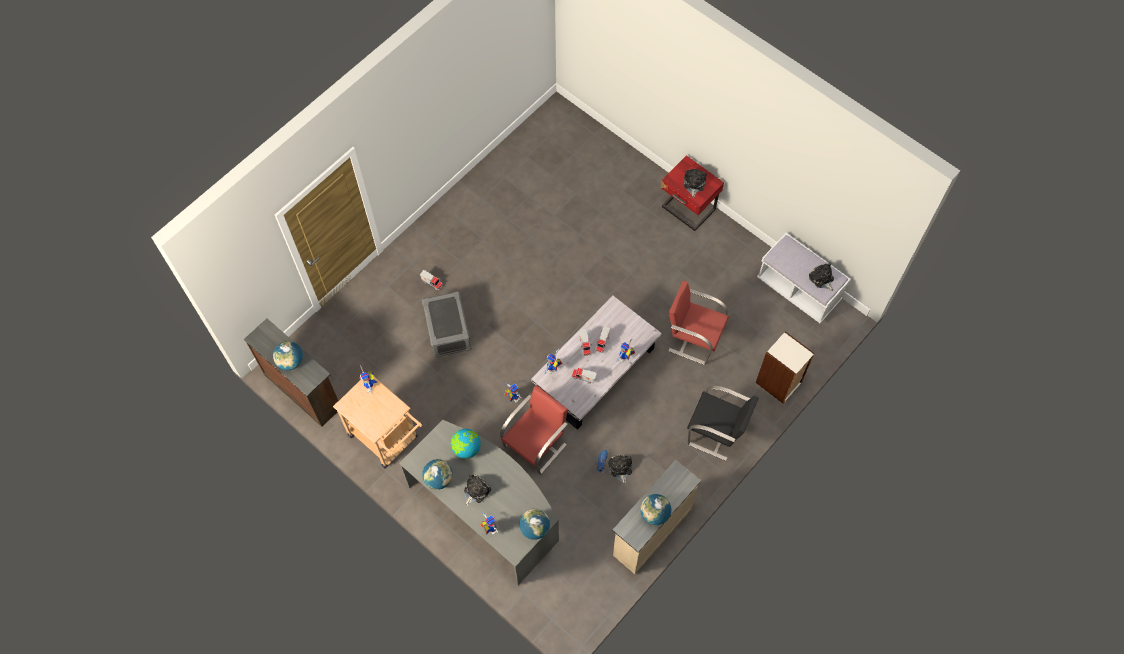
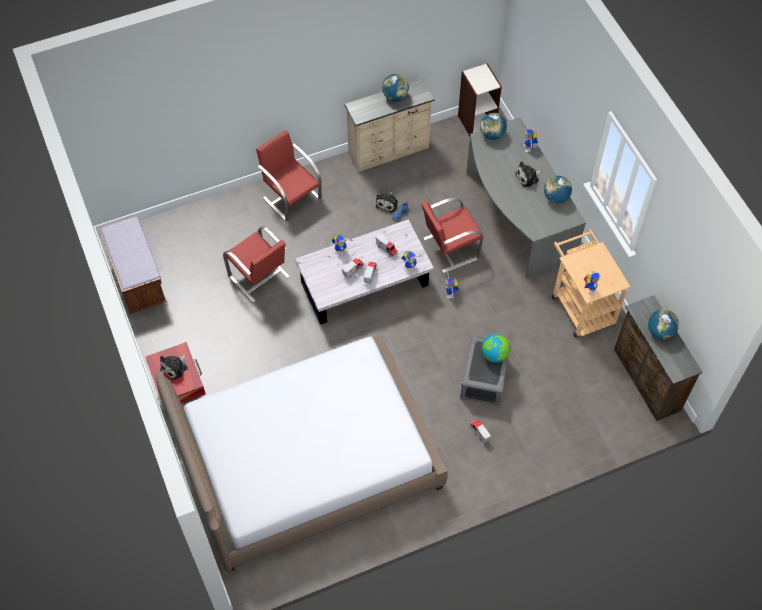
camera: 155 degrees left, 5 degrees down
globe [451,429,481,459] -> globe moved to [481,334,510,363]
black chair [687,386,759,461] -> red chair [256,130,321,221]
bookcase [756,331,815,404] -> bookcase moved to [458,63,502,136]
white bench [757,233,851,323] -> brown bench [99,216,167,314]
plush toy [809,263,834,291] -> none
none -> bed [155,335,448,572]

